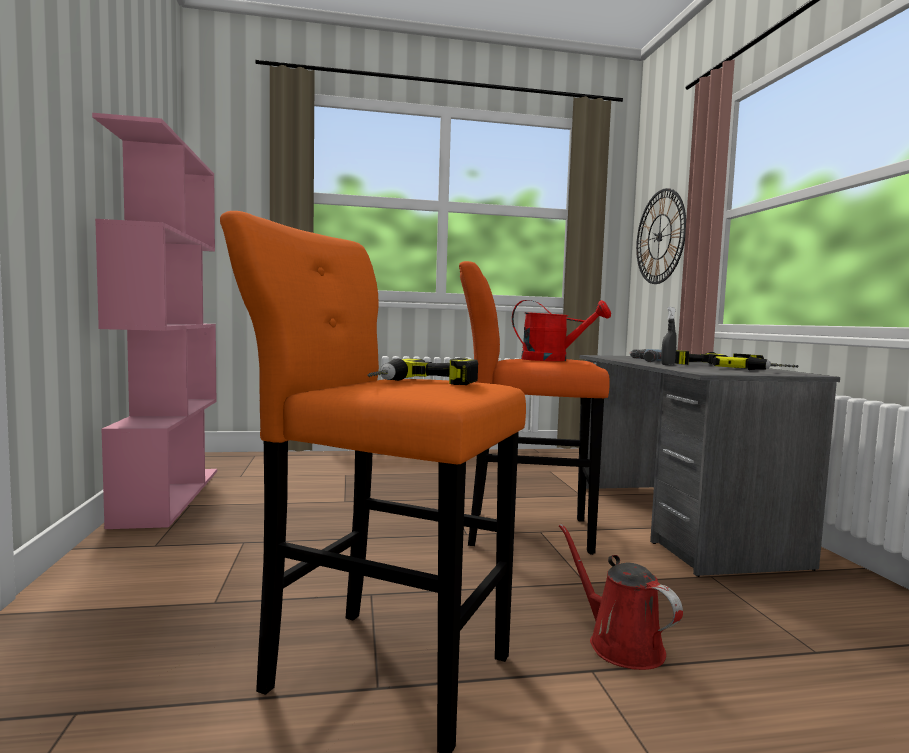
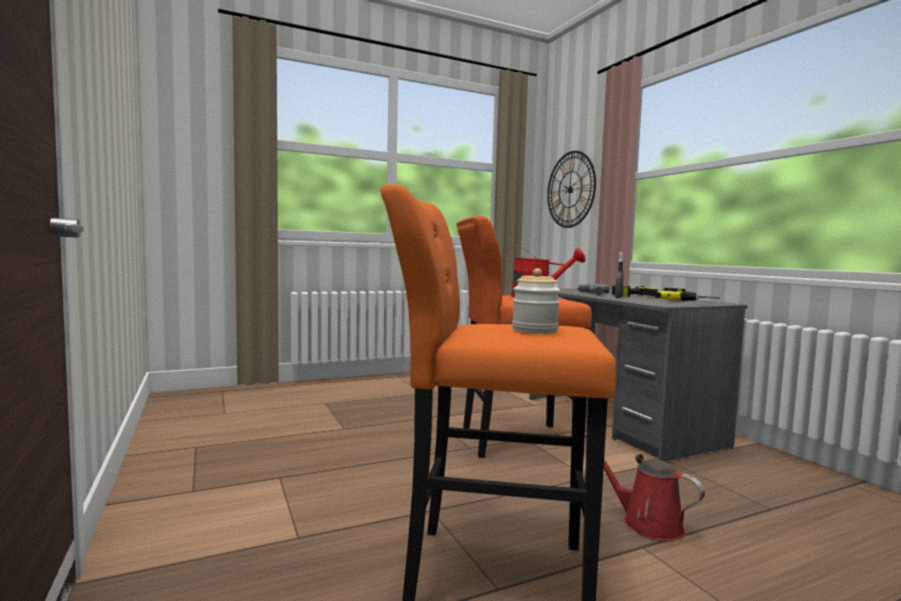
camera: 15 degrees left, 0 degrees up
pink bookcase [92,113,217,529] -> none
power drill [368,358,478,385] -> jar [512,268,560,334]

